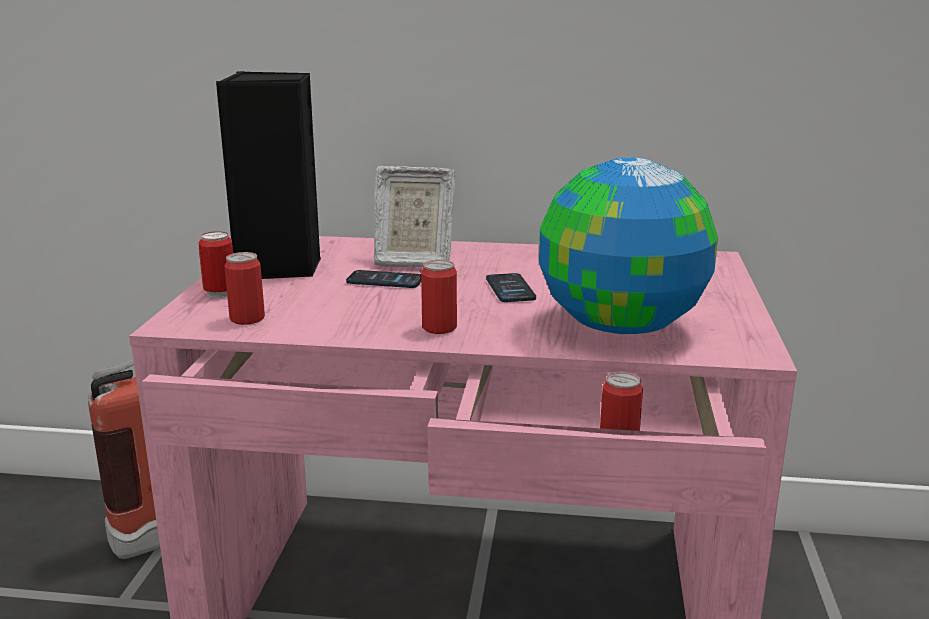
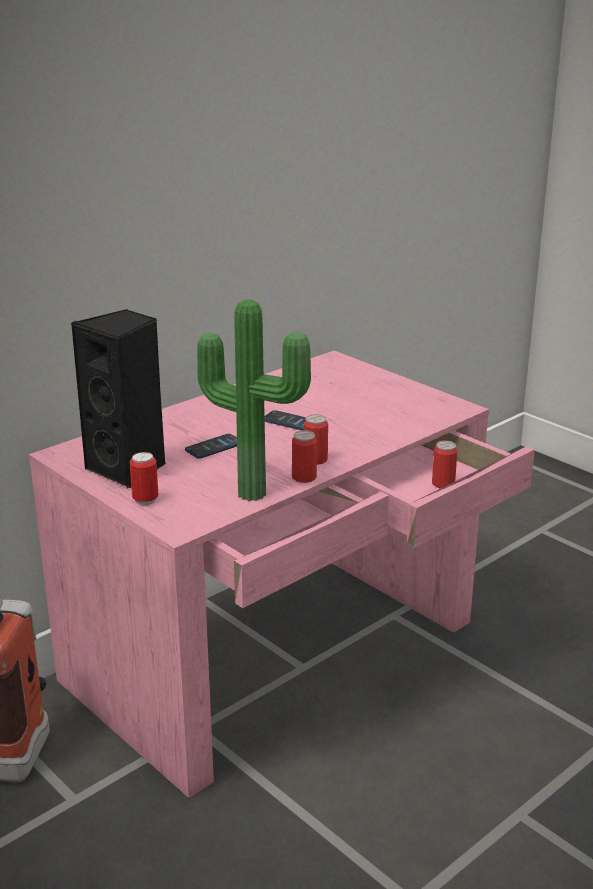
camera: 50 degrees left, 5 degrees up
can [224,252,265,325] -> can moved to [292,430,317,483]
picture frame [374,166,455,267] -> none
globe [539,157,718,334] -> none
none -> potted plant [197,299,311,501]

